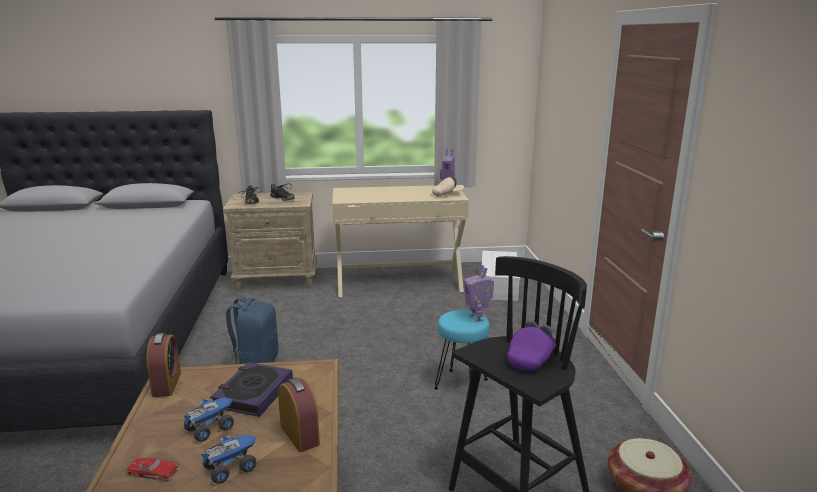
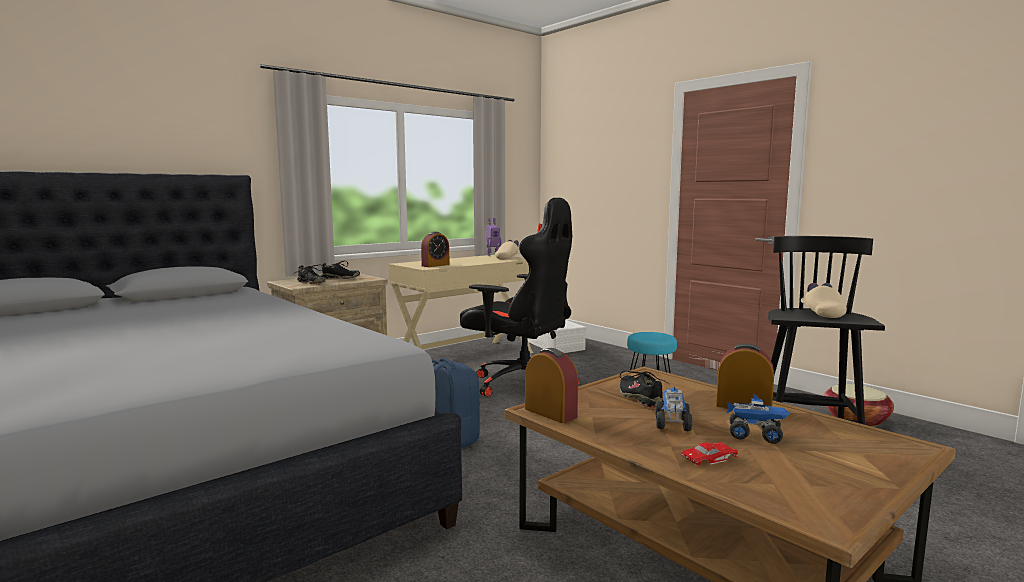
camera: 35 degrees left, 10 degrees down
toy truck [201,435,257,484] -> toy truck turned 90 degrees clockwise [726,393,790,444]
book [210,362,293,417] -> black shoe [620,371,669,407]
toy robot [464,265,494,322] -> none
purple cap [507,321,556,371] -> beige cap [801,283,847,318]
none -> alarm clock [421,232,450,267]
none -> black office chair [460,198,580,396]

